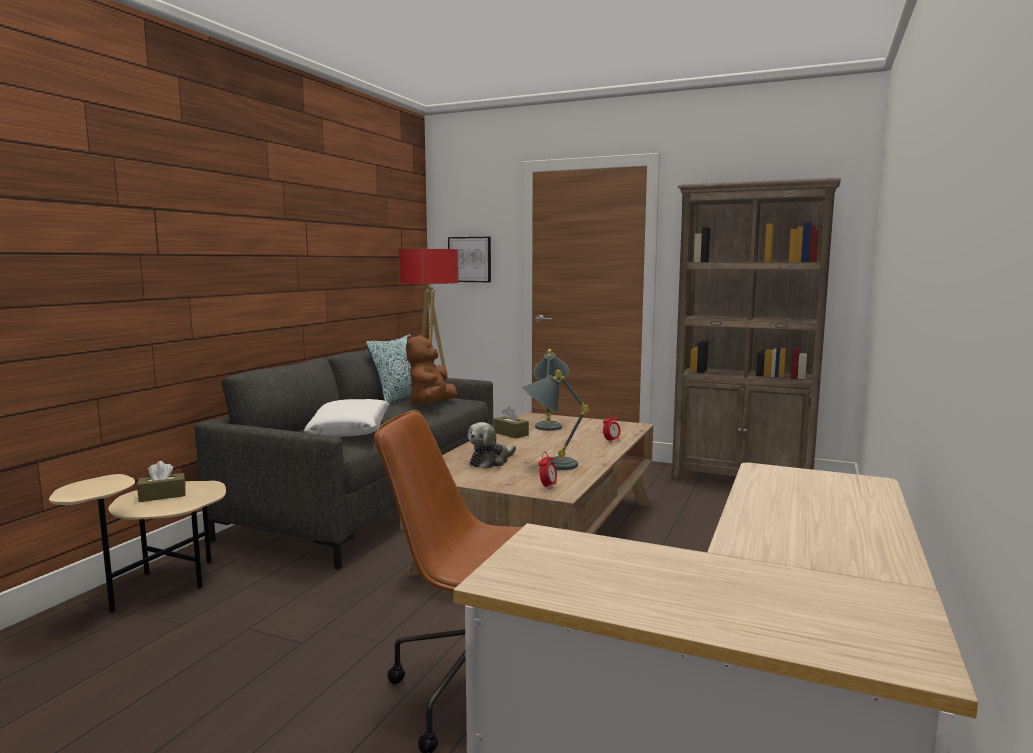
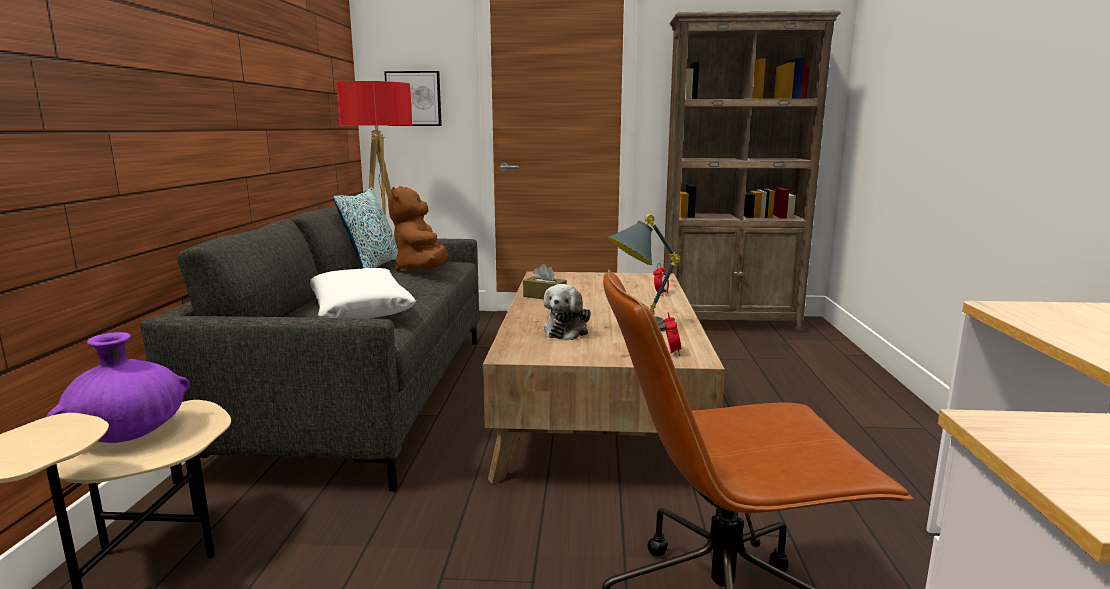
camera: 20 degrees left, 5 degrees up
brown tissue box [137,461,186,502] -> purple vase [46,332,190,443]
grey table lamp [534,349,569,431] -> none

